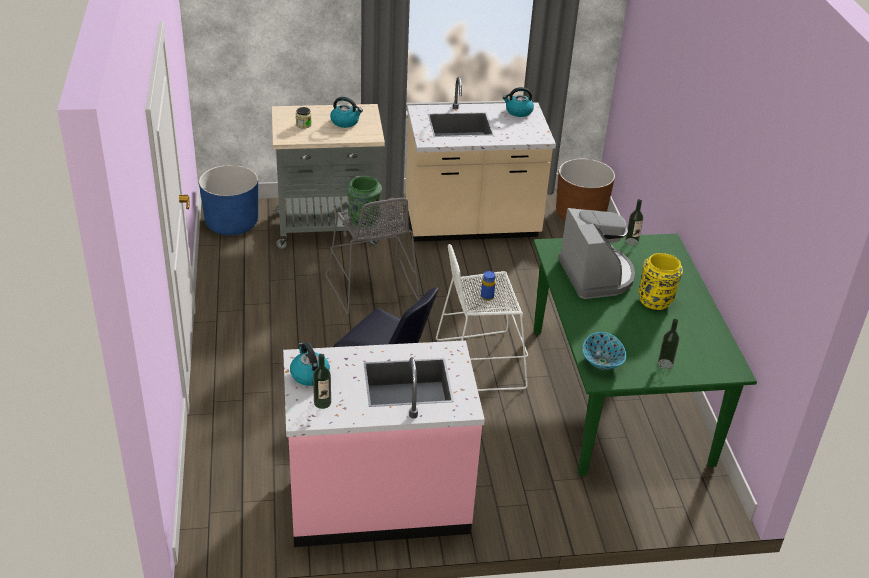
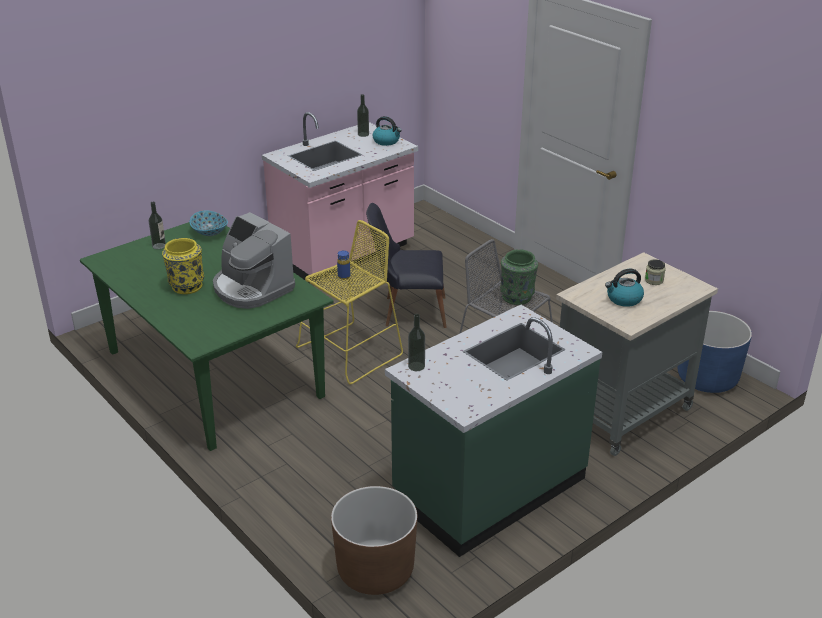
camera: 150 degrees right, 5 degrees down
beige counter [405,77,556,242] -> green counter [385,305,602,557]
white stool [436,244,528,391] -> yellow stool [296,220,403,384]
kettle [503,87,534,117] -> none
bottle [625,199,643,246] -> bottle moved to [408,314,425,371]

